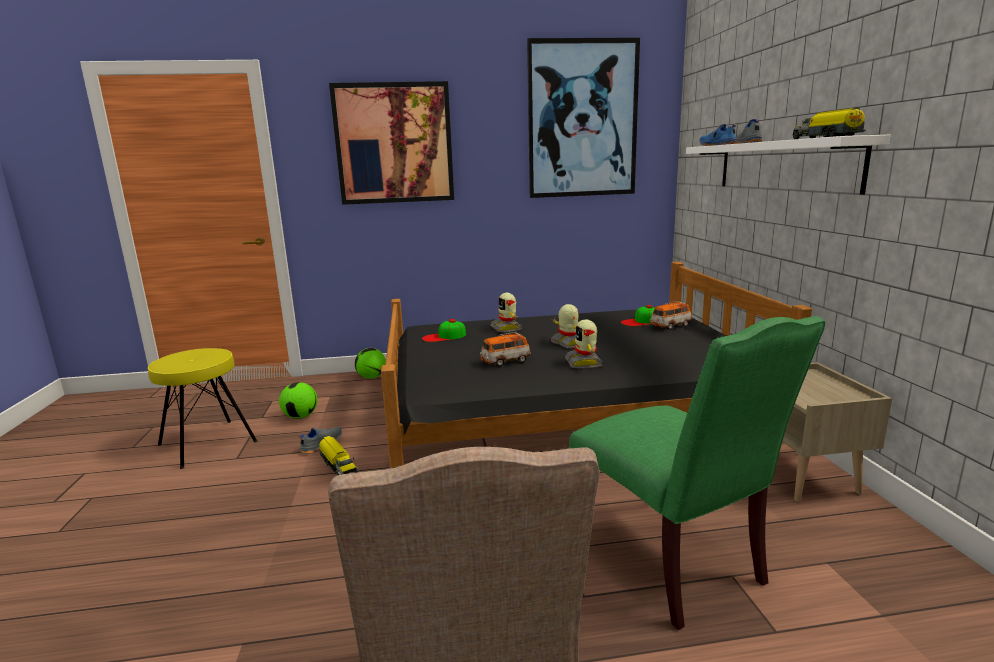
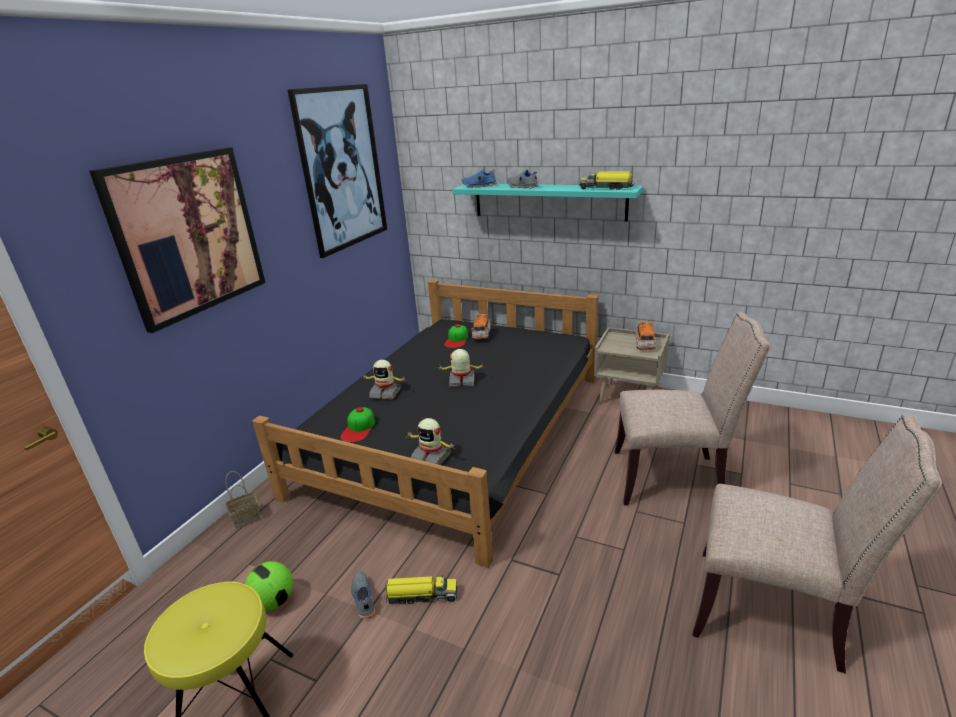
camera: 55 degrees left, 10 degrees up
football [355,348,386,379] -> basket [225,471,261,529]
toy car [480,332,531,367] -> toy car moved to [635,322,657,350]
toy robot [565,319,603,369] -> toy robot moved to [405,418,455,465]
green chair [569,316,825,630] -> beige chair [614,312,770,505]
white shelf [686,135,891,195] -> turquoise shelf [452,184,643,222]

